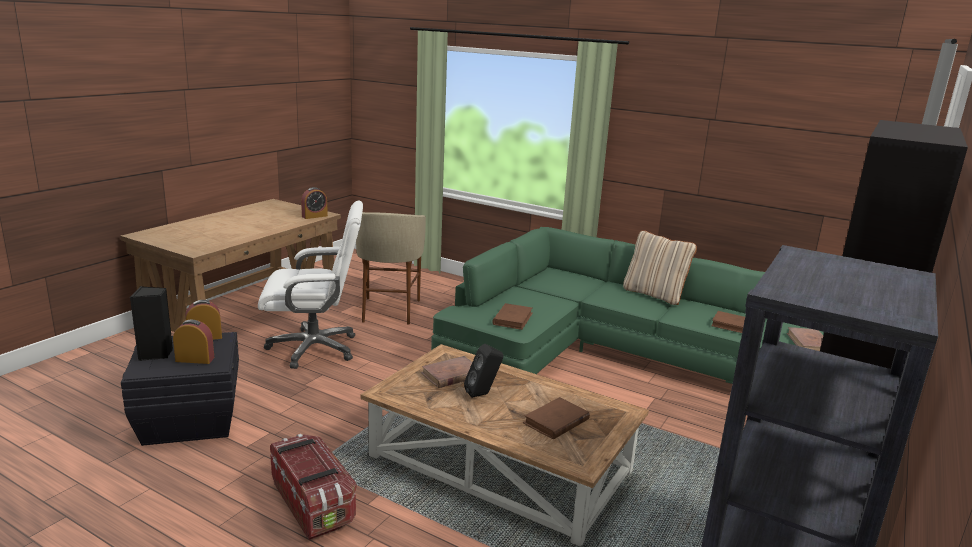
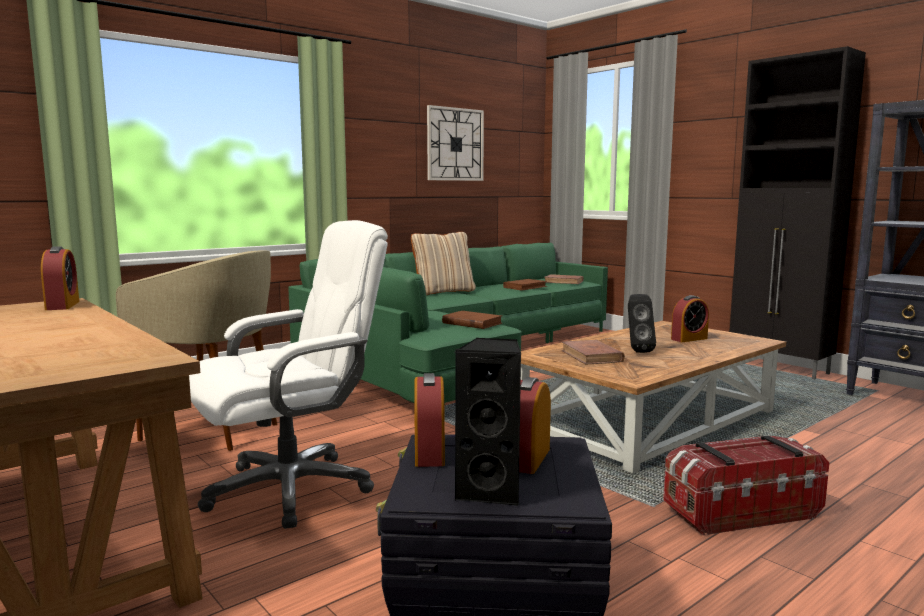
camera: 70 degrees left, 10 degrees down
white office chair [258,201,363,369] -> white office chair turned 45 degrees clockwise [189,220,388,529]
brown book [523,397,590,439] -> alarm clock [671,295,709,342]
none -> wall clock [427,105,484,181]

